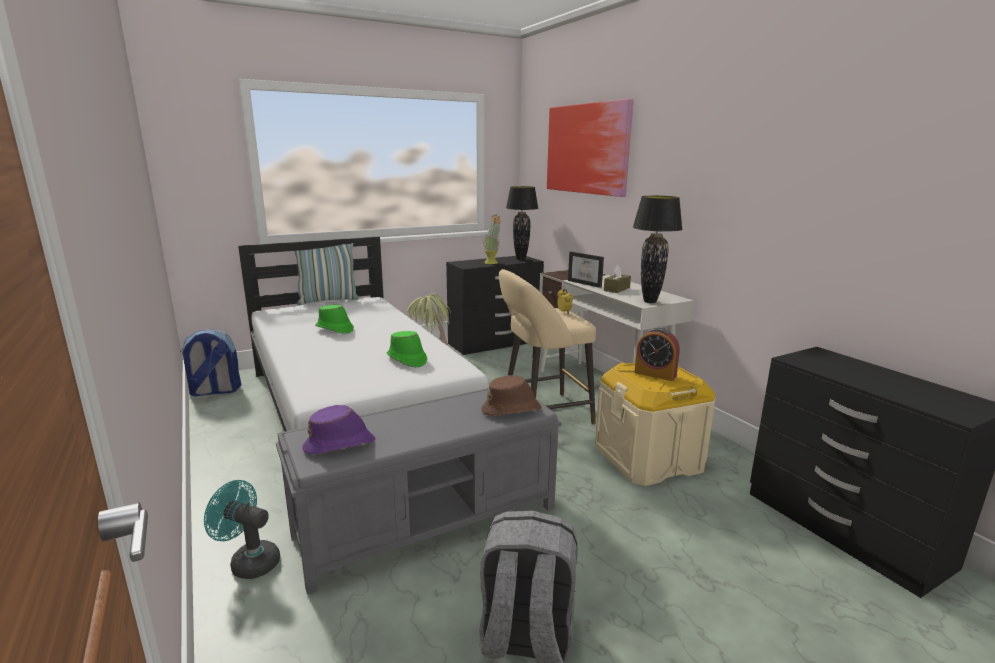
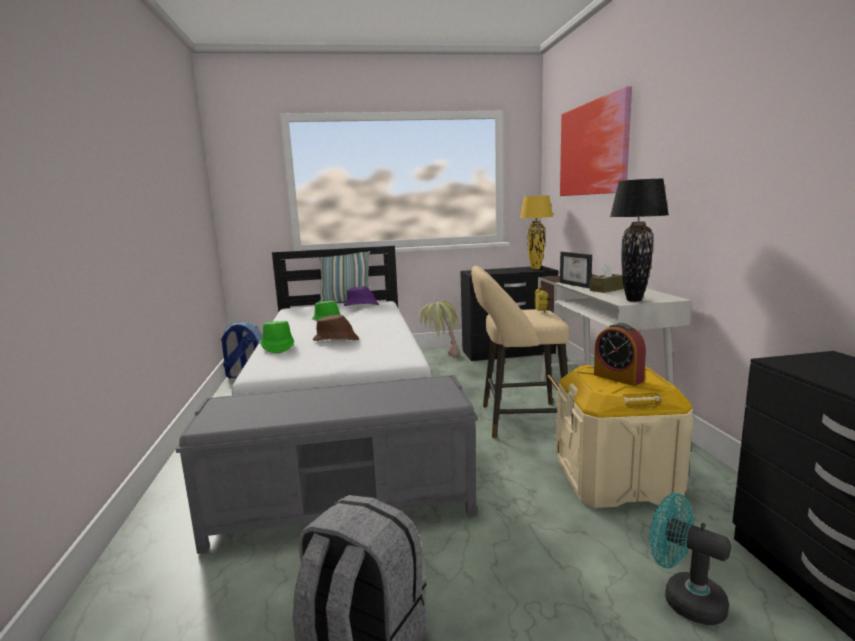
camera: 20 degrees right, 5 degrees down
turquoise fan [204,480,280,579] -> turquoise fan moved to [650,493,732,625]
purple hat [302,405,375,454] -> purple hat moved to [344,286,379,306]
green hat [387,331,427,367] -> green hat moved to [260,321,294,353]
brown hat [481,375,542,416] -> brown hat moved to [313,314,359,341]
potted plant [483,215,501,264] -> none
black table lamp [506,186,539,260] -> yellow table lamp [520,195,553,269]

